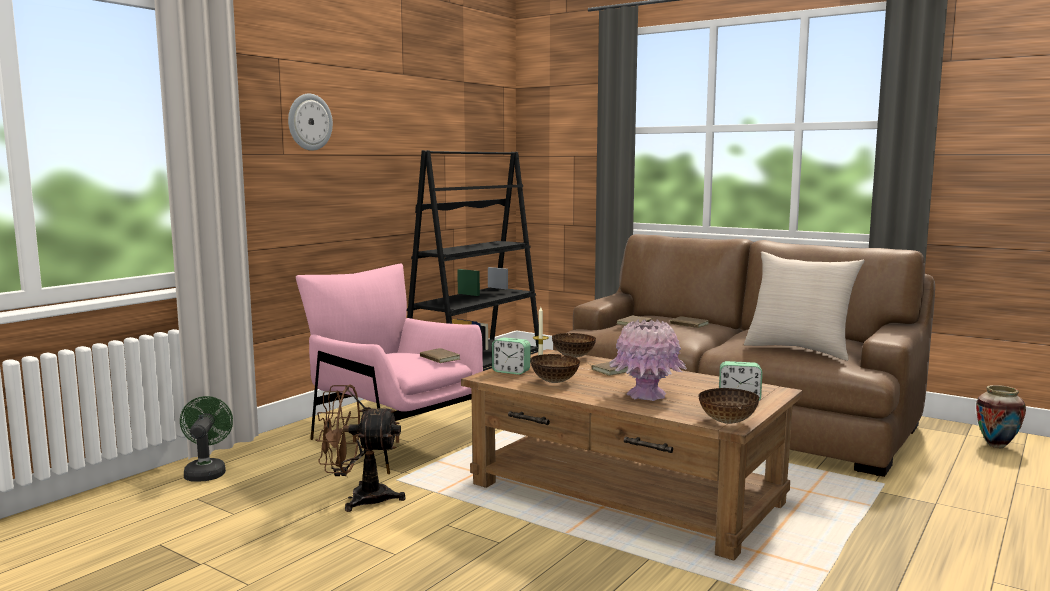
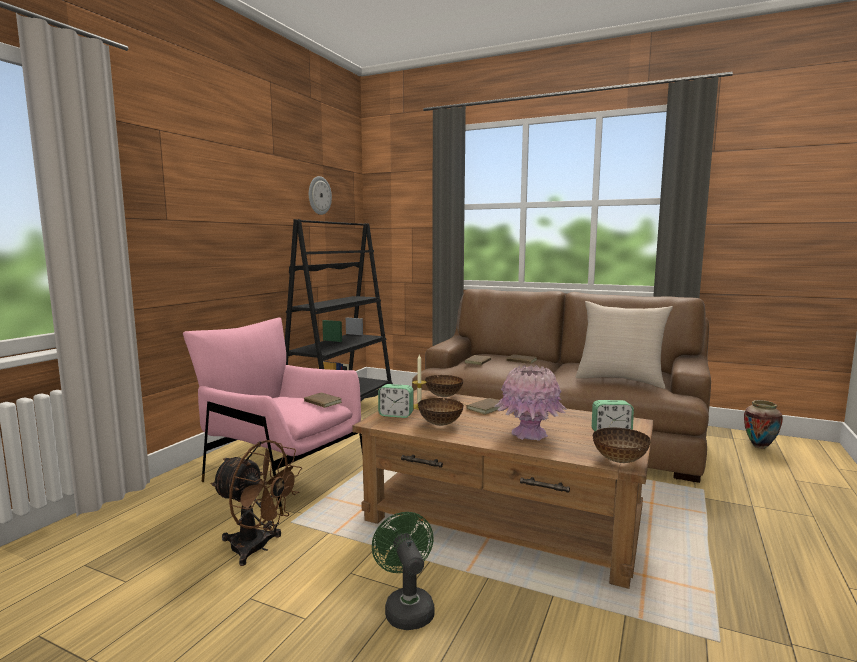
camera: 10 degrees left, 0 degrees up
green fan [180,396,233,482] -> green fan moved to [372,512,435,630]
wall clock [288,94,333,151] -> wall clock moved to [309,176,332,215]
brown fan [315,385,405,512] -> brown fan turned 150 degrees counterclockwise [210,440,302,566]

